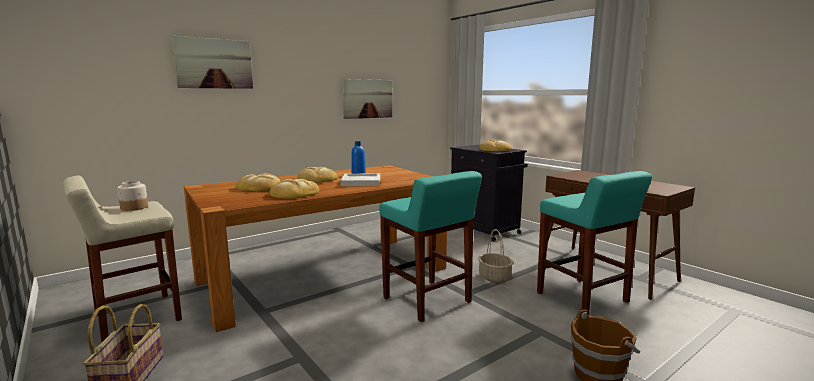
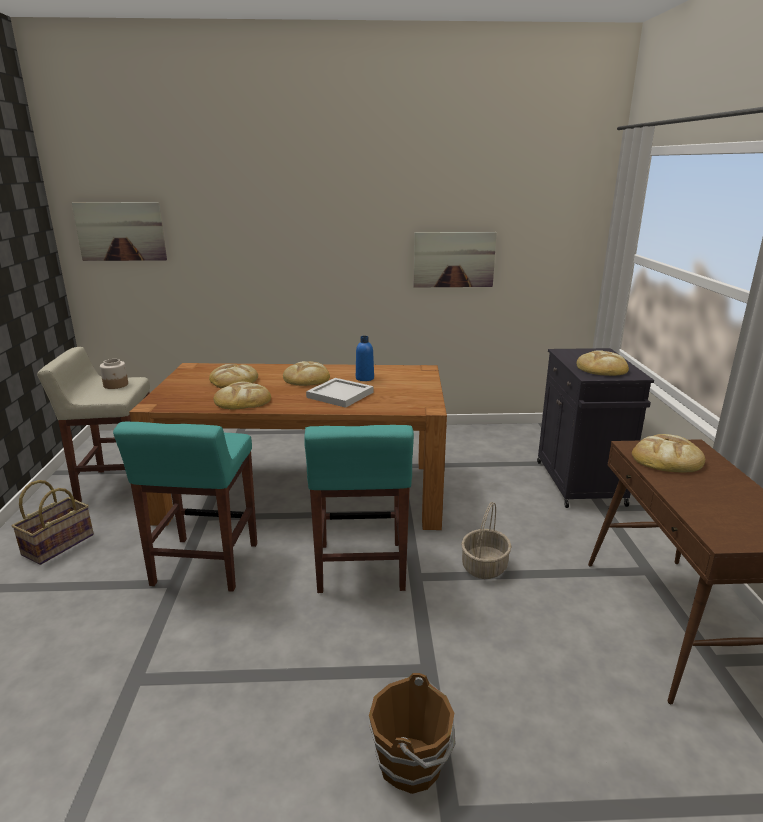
camera: 35 degrees right, 10 degrees up
picture [172,36,253,89] -> picture moved to [72,202,167,261]
turquoise stool [537,171,652,316] -> turquoise stool moved to [113,422,257,592]
none -> bread [632,434,705,473]

